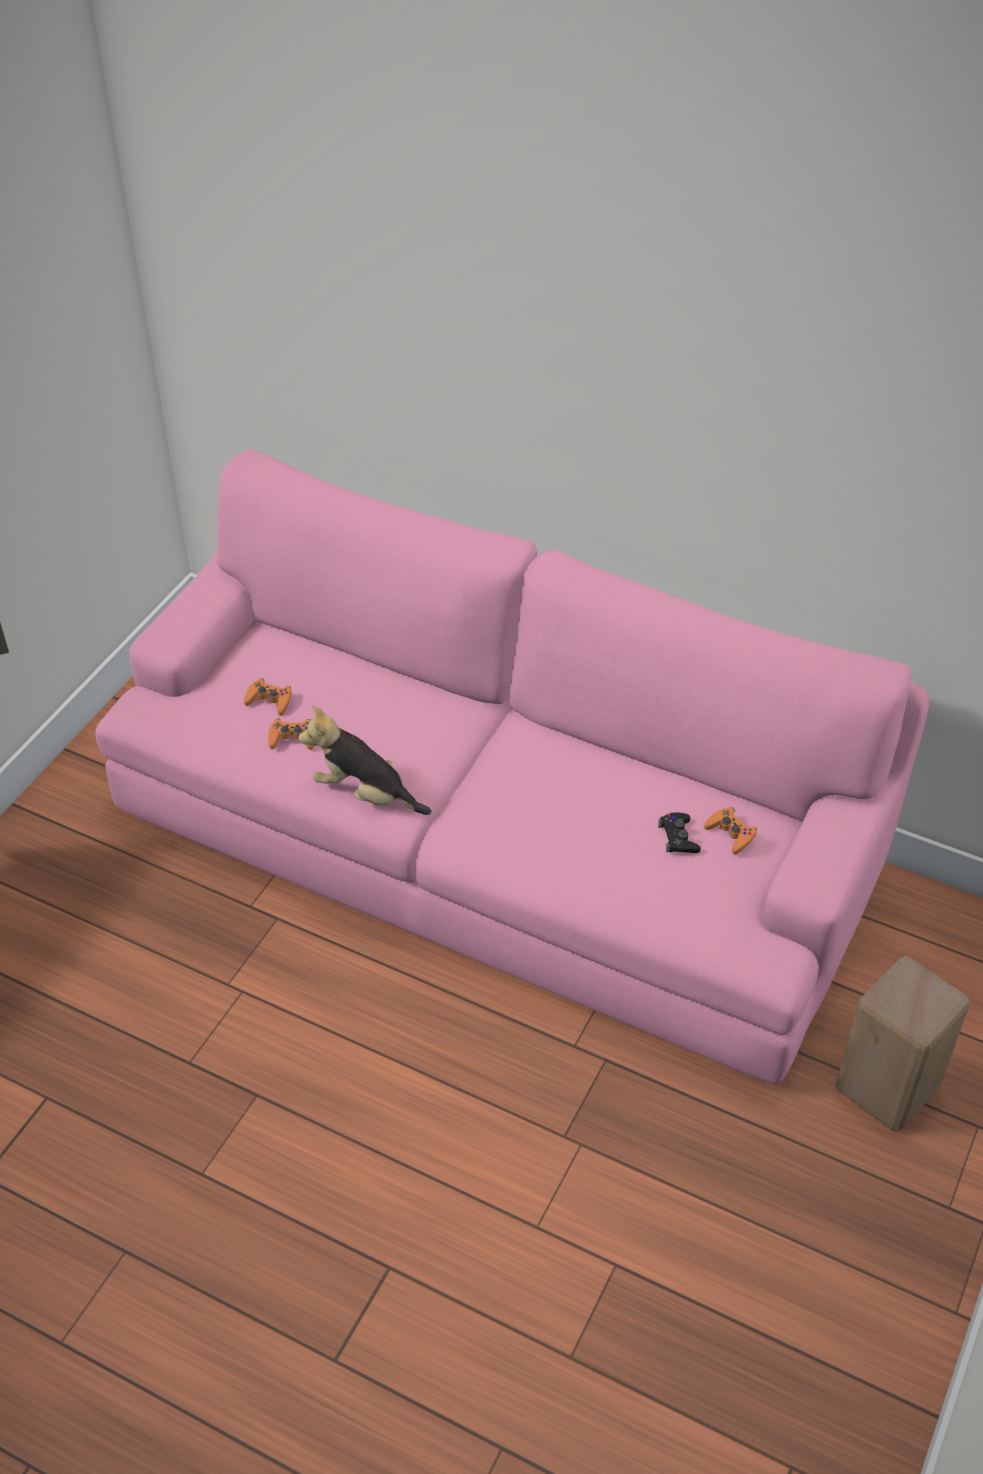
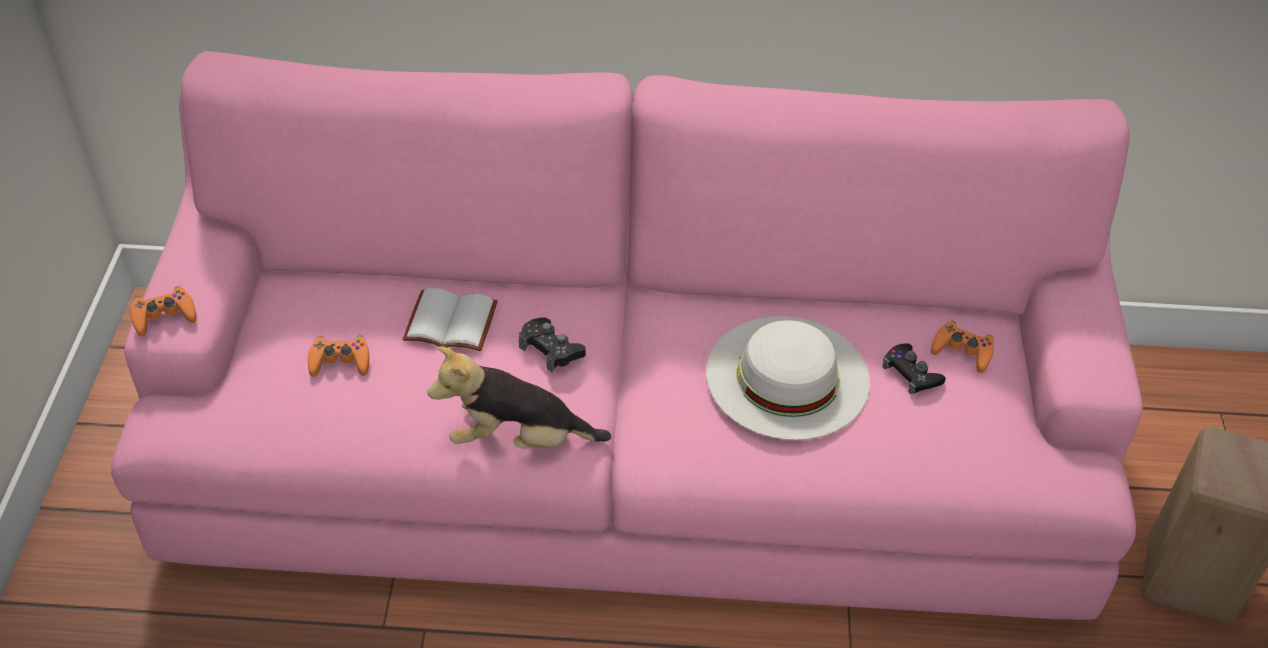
camera: 25 degrees left, 0 degrees up
orange game controller [268,718,314,750] -> orange game controller moved to [130,286,197,336]
none -> white book [403,288,498,351]
none -> black game controller [519,317,586,373]
none -> white hat [706,316,870,440]

